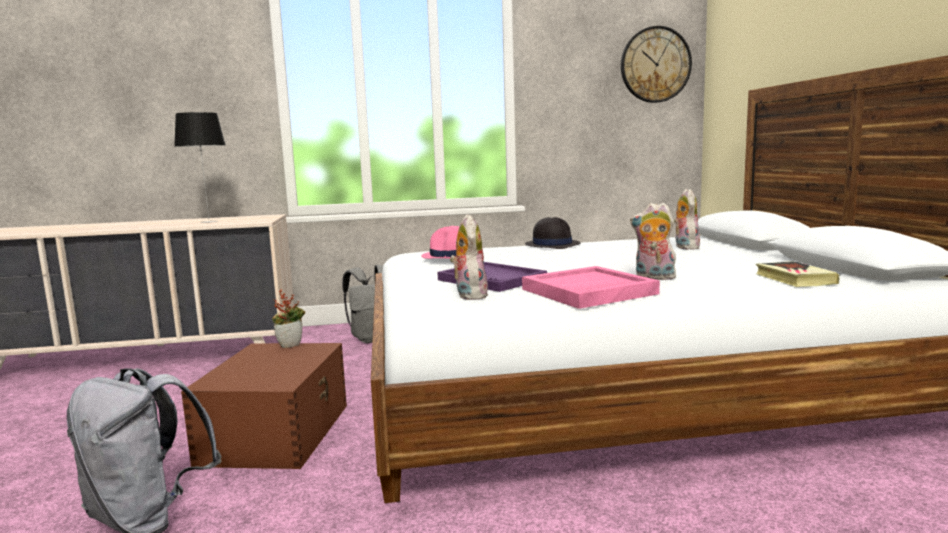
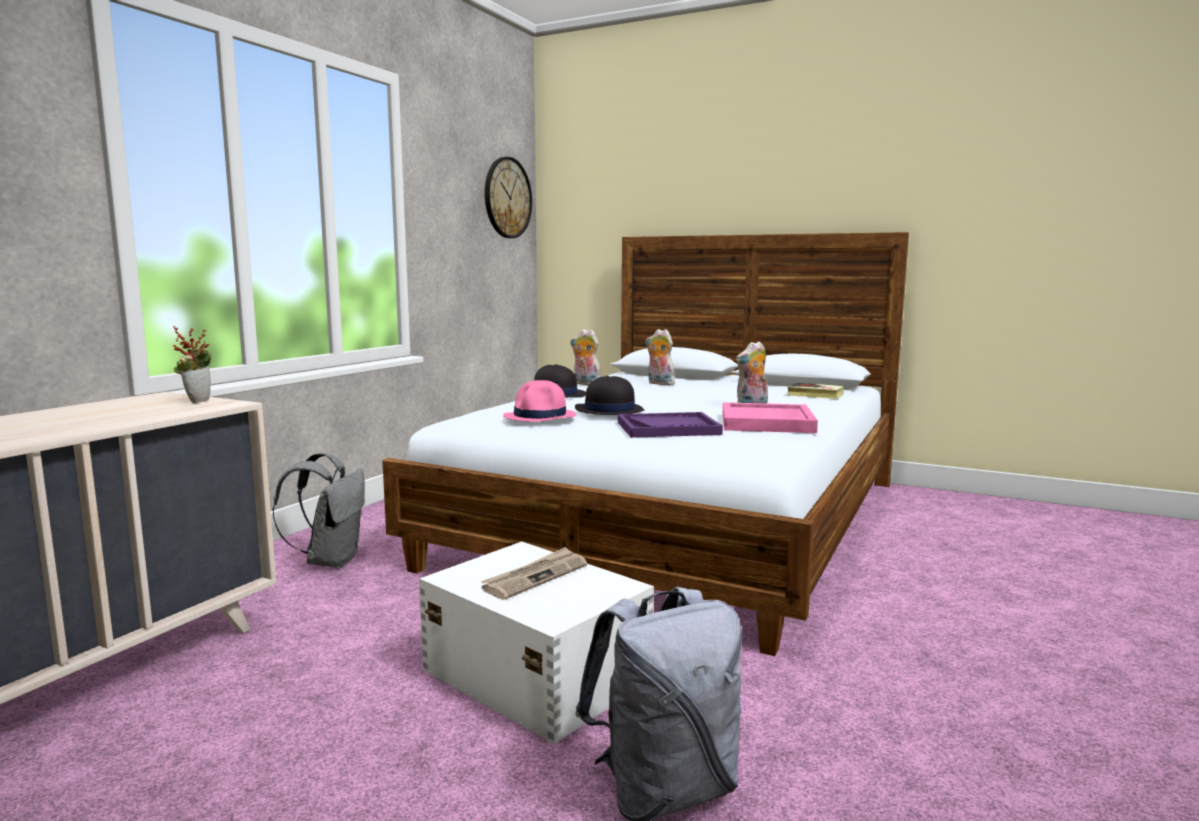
camera: 55 degrees left, 0 degrees up
table lamp [174,112,225,223] -> none
brown storage box [181,343,347,469] -> white storage box [419,542,654,744]
potted plant [272,289,305,348] -> potted plant moved to [173,326,212,403]
plush toy [450,214,488,300] -> plush toy moved to [570,329,601,385]
none -> newspaper [481,547,587,600]
none -> black hat [575,376,645,415]

